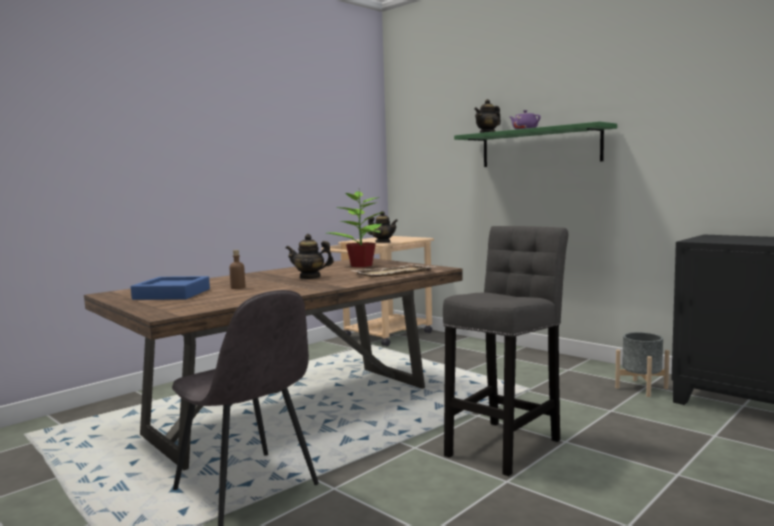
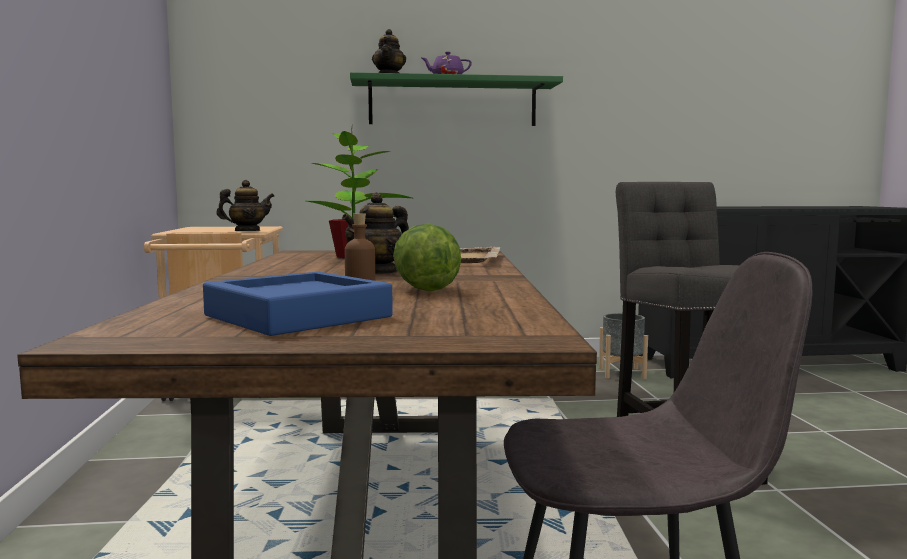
camera: 50 degrees left, 0 degrees up
none -> lettuce [393,224,461,291]

